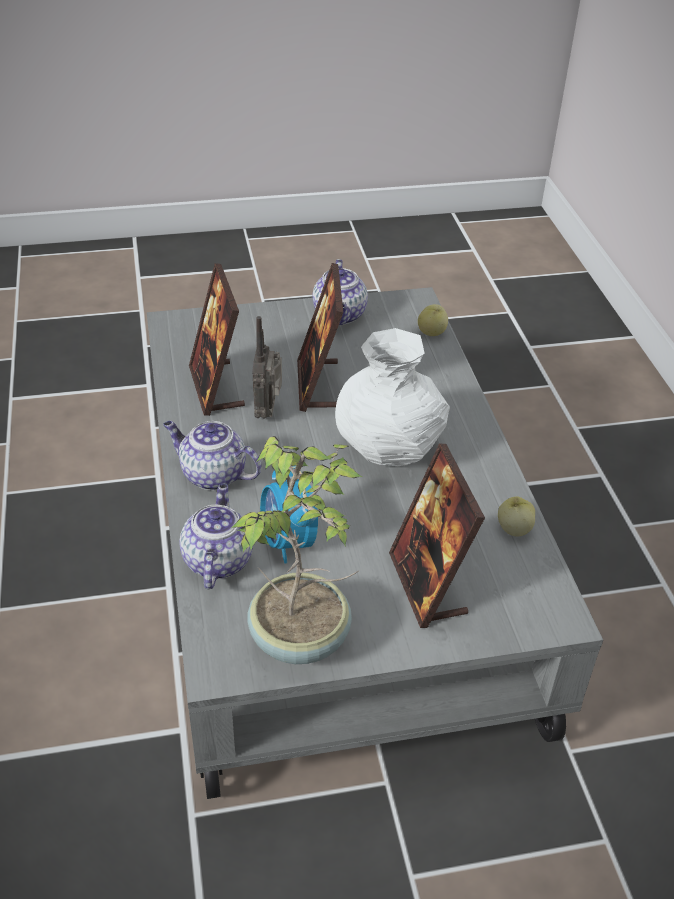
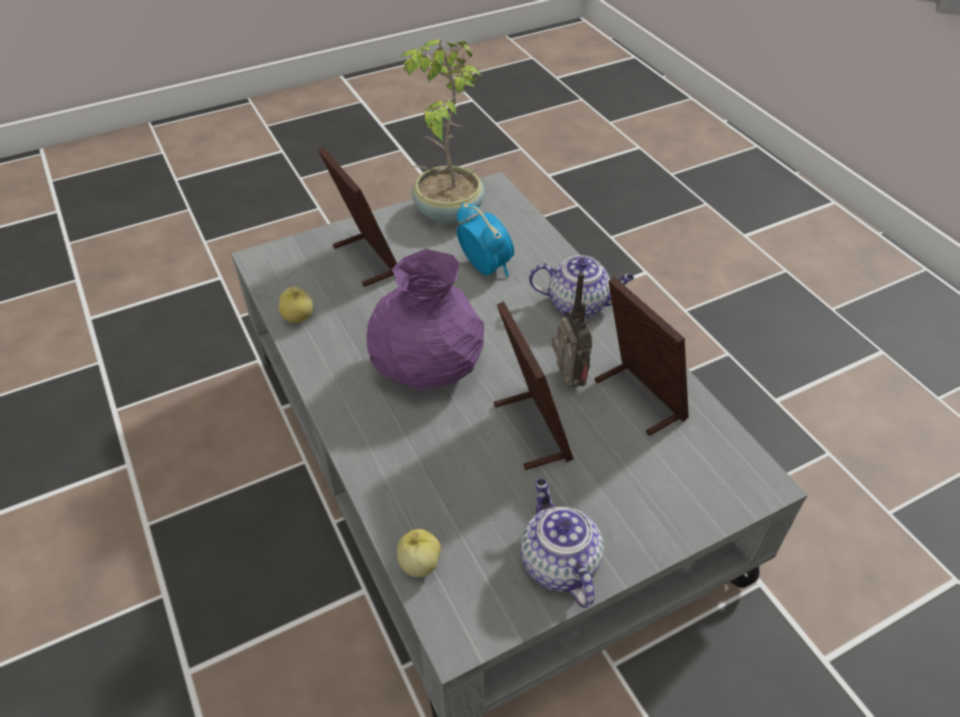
camera: 165 degrees right, 5 degrees up
teapot [179,484,253,589] -> none
white vase [335,328,450,466] -> purple vase [366,249,484,391]

